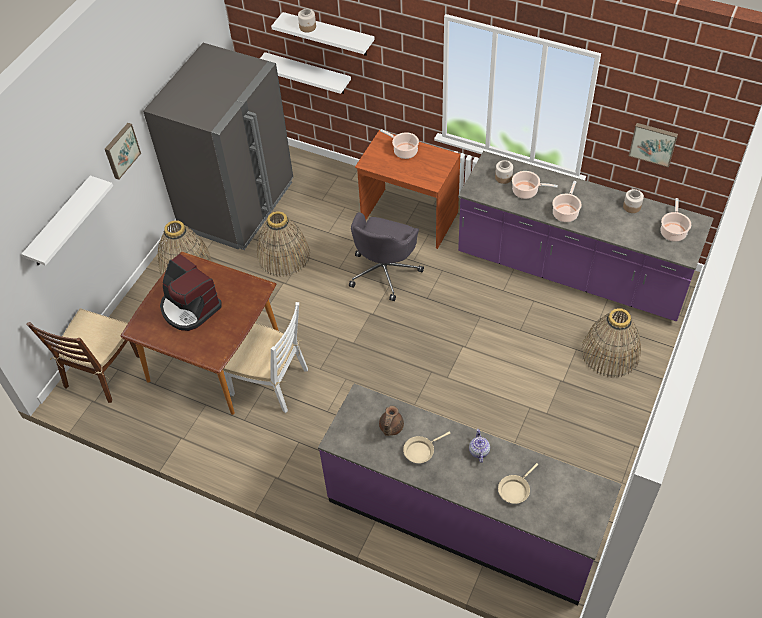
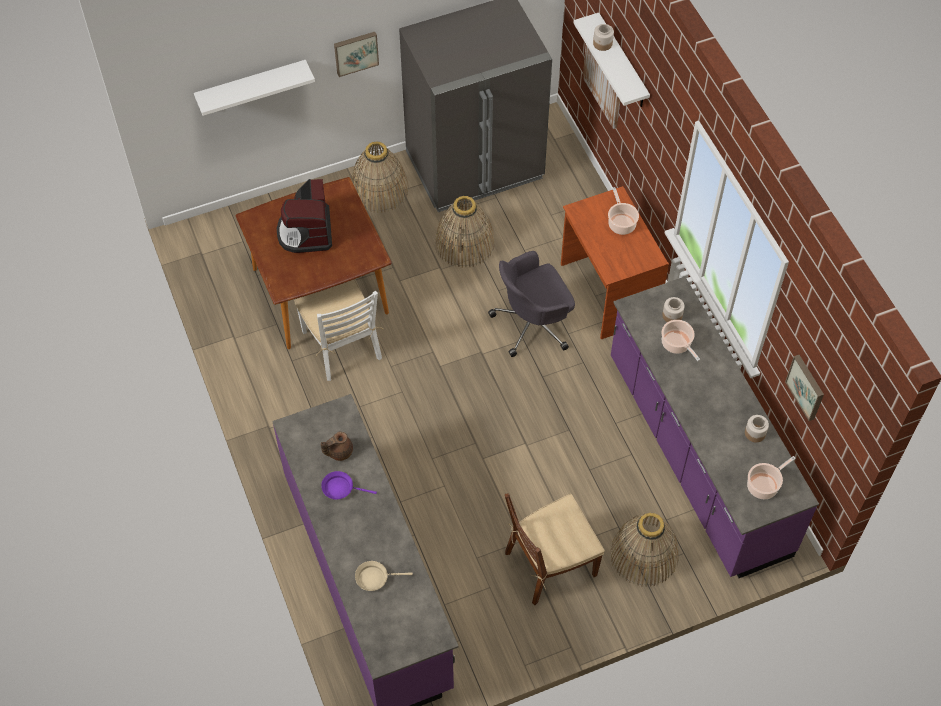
camera: 40 degrees right, 5 degrees up
brown chair [27,308,140,403] -> brown chair moved to [505,493,605,605]
white shelf [260,52,351,94] -> picture [583,45,620,129]
beige frying pan [403,431,450,463] -> purple frying pan [321,471,377,500]
teapot [469,429,490,463] -> none
cooking pot [553,181,582,222] -> none

